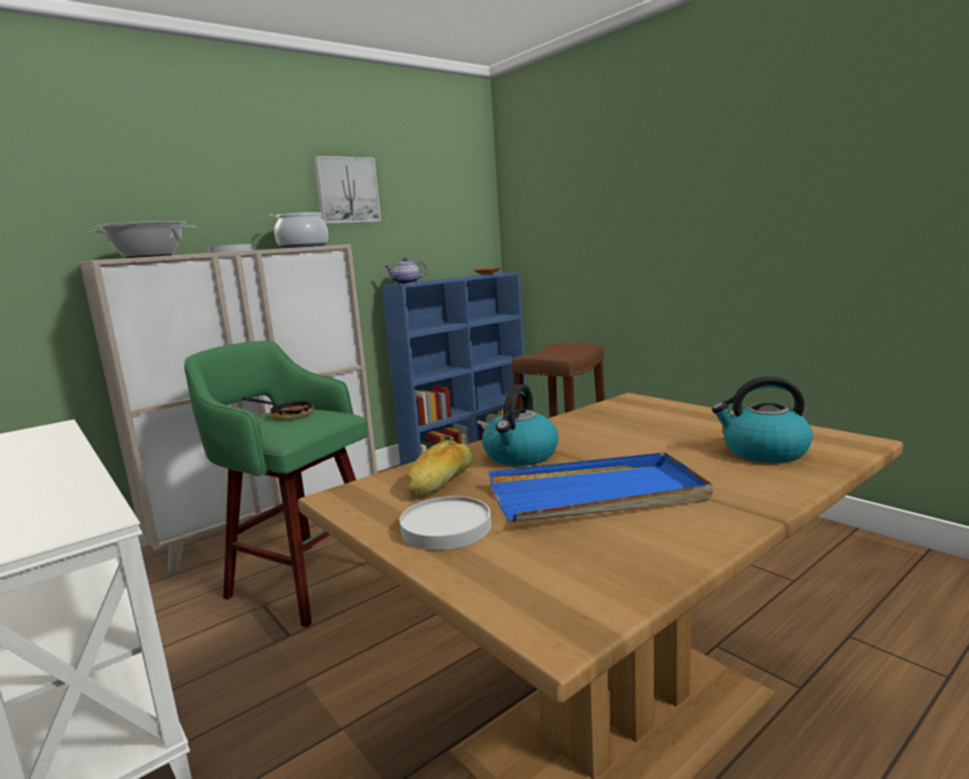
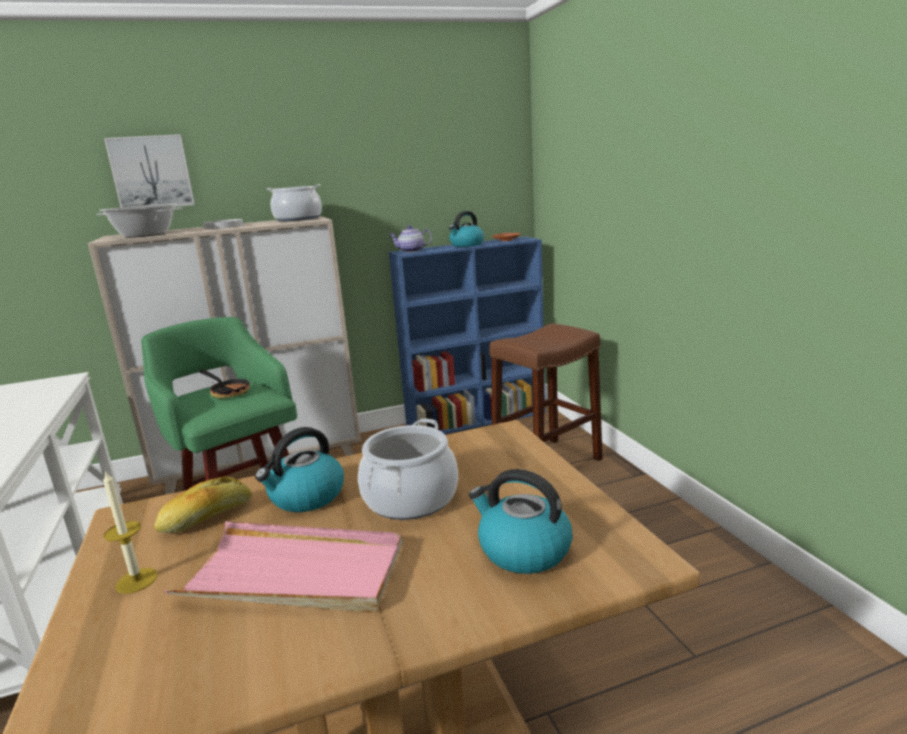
camera: 20 degrees right, 5 degrees up
picture [313,156,381,224] -> picture moved to [104,134,195,207]
white plate [400,496,491,550] -> candle [103,470,158,594]
blue tray [489,452,713,522] -> pink tray [164,521,403,613]
none -> cooking pot [358,419,458,520]
none -> kettle [449,211,484,247]

